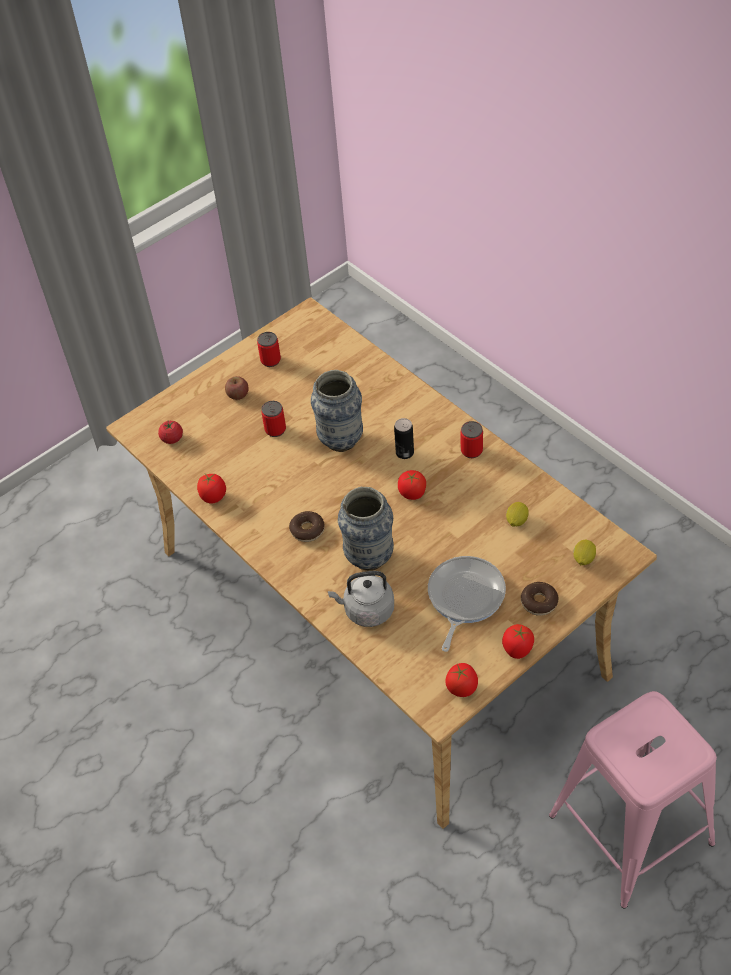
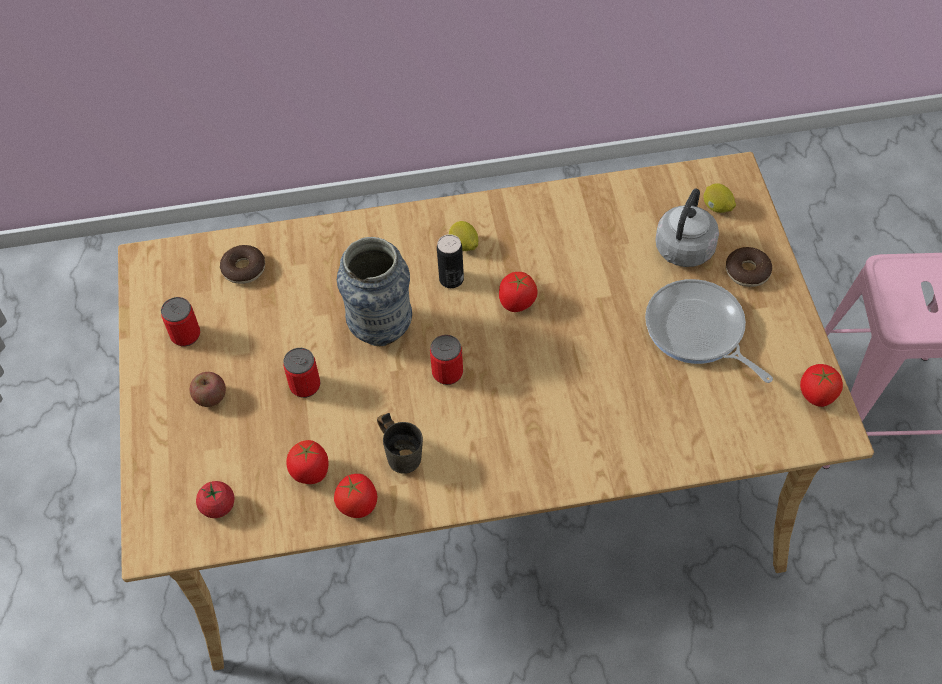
camera: 60 degrees left, 5 degrees up
donut [289,511,325,542] -> donut moved to [220,245,265,284]
grey kettle [328,571,394,627] -> grey kettle moved to [655,189,719,267]
vase [338,487,394,571] -> none
can [461,421,483,458] -> can moved to [430,335,463,385]
tomato [502,624,534,659] -> tomato moved to [286,440,329,484]
lemon [506,502,529,526] -> lemon moved to [449,221,478,251]
none -> grey mug [377,413,423,474]

